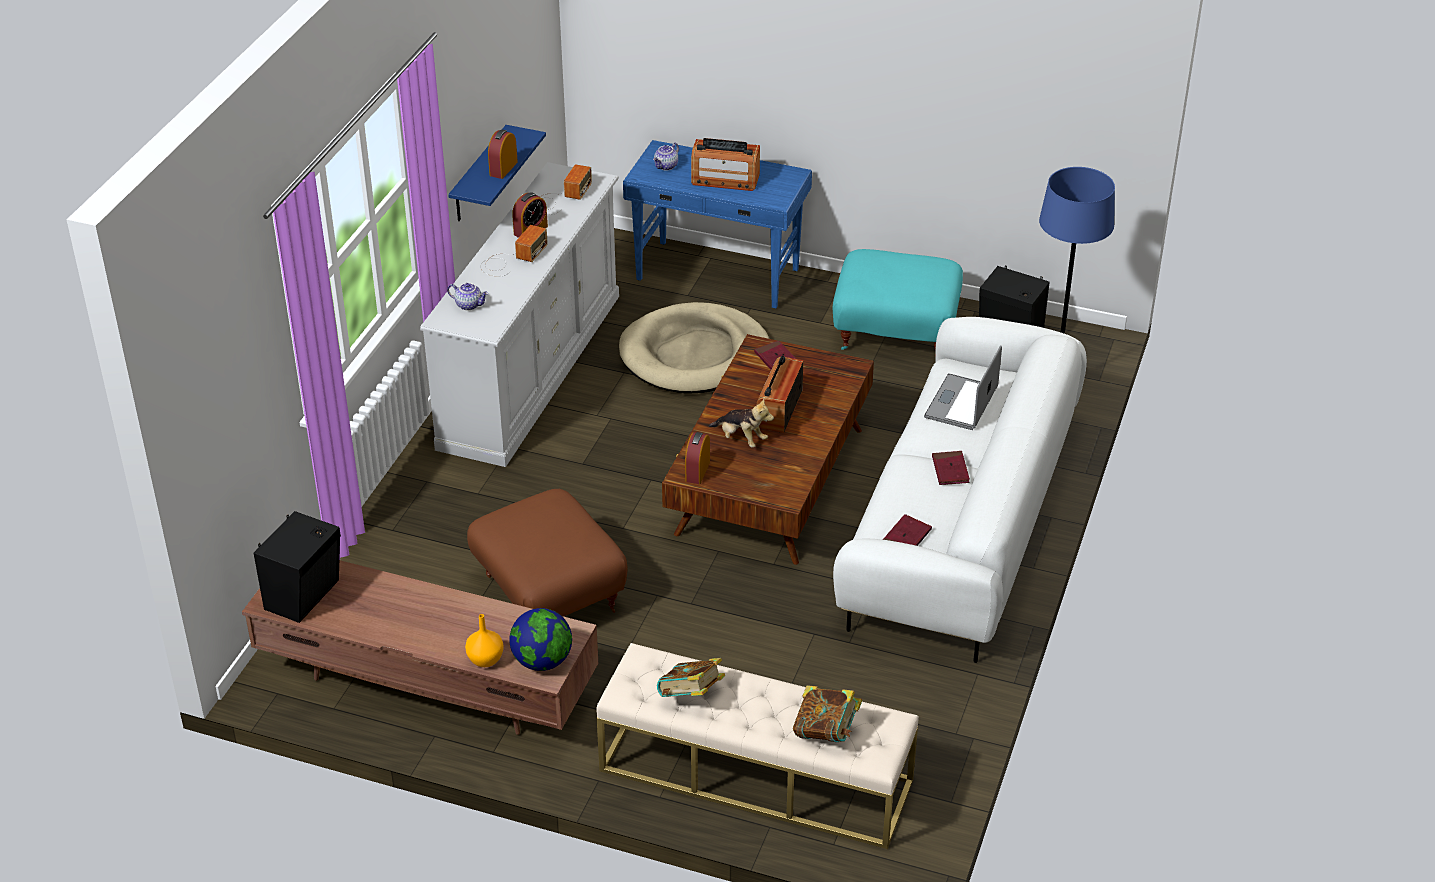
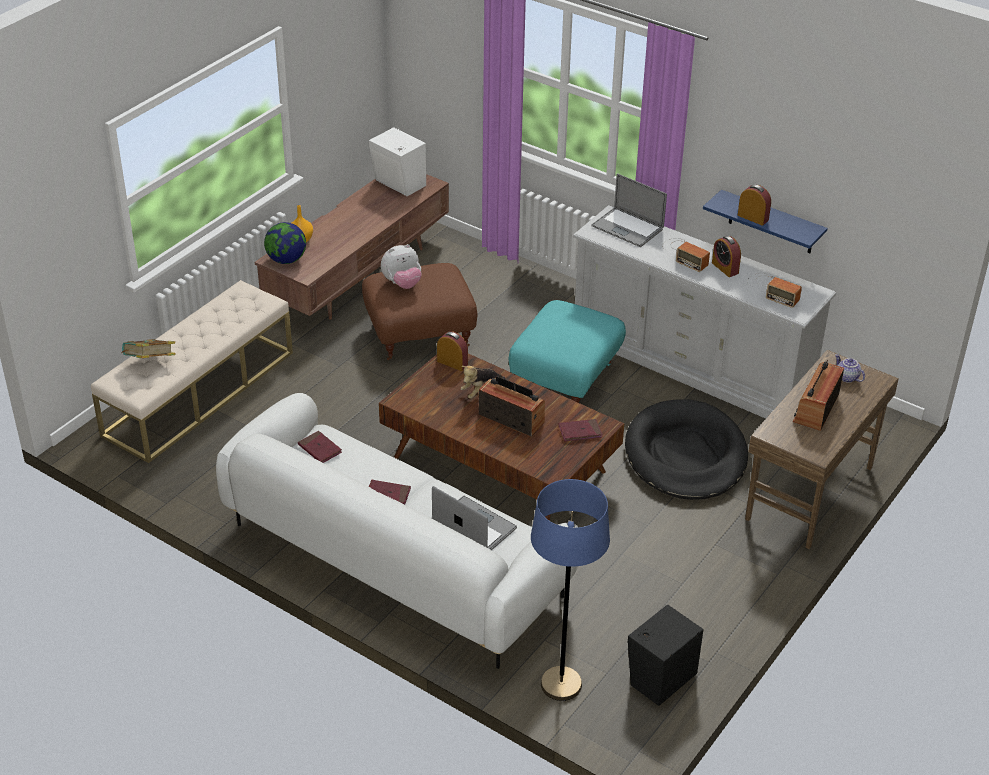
camera: 105 degrees right, 0 degrees up
black speaker [254,511,341,623] -> white speaker [369,127,426,196]
teapot [447,283,488,310] -> laptop [592,173,667,247]
beige dog bed [619,302,769,394] -> black dog bed [625,399,748,500]
blue console table [623,140,812,308] -> brown console table [745,350,899,549]
book [657,658,725,697] -> none
turquoise ottoman [833,249,963,356] -> turquoise ottoman moved to [509,300,626,403]
none -> plush toy [381,244,422,289]

